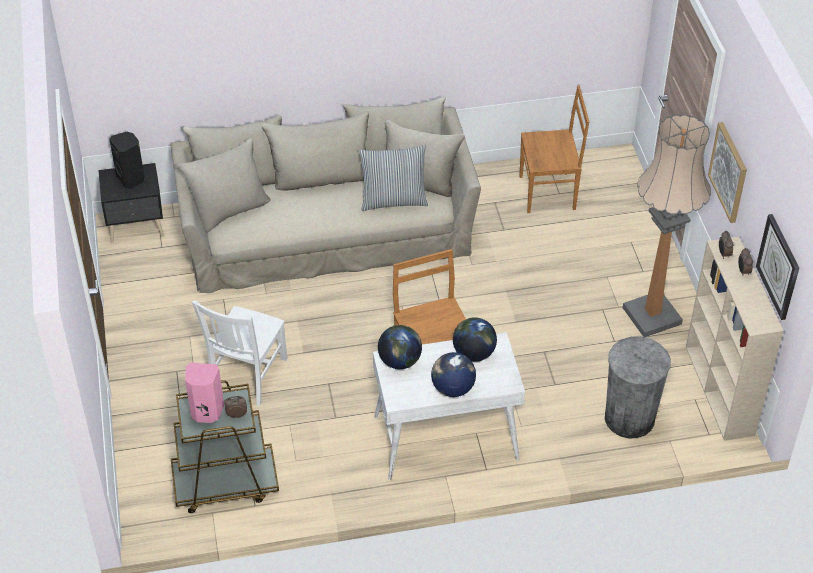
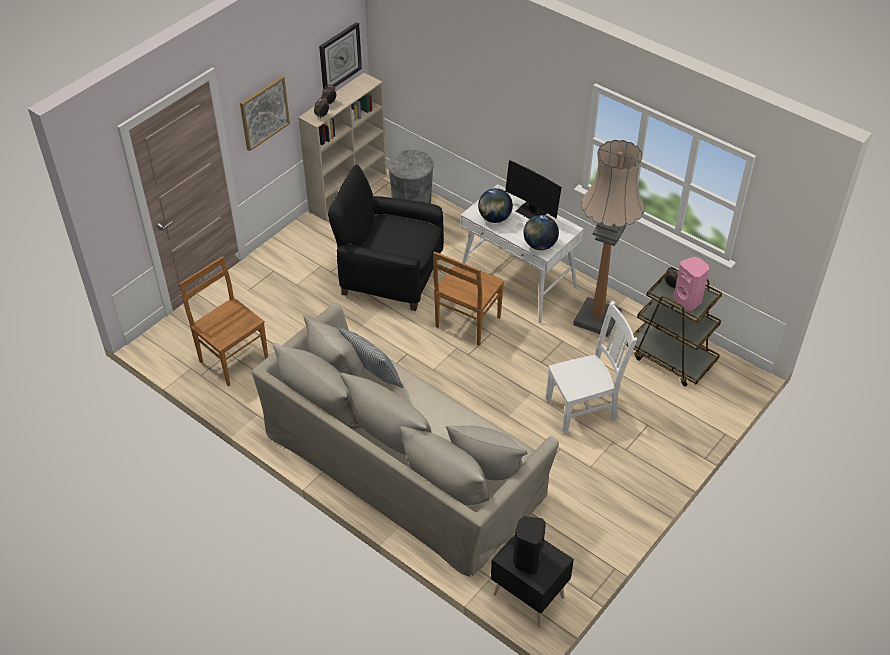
camera: 130 degrees left, 0 degrees up
globe [431,352,476,397] -> monitor [505,160,562,219]
floor lamp [623,114,711,337] -> floor lamp moved to [573,140,645,337]
none -> black armchair [328,165,444,311]

